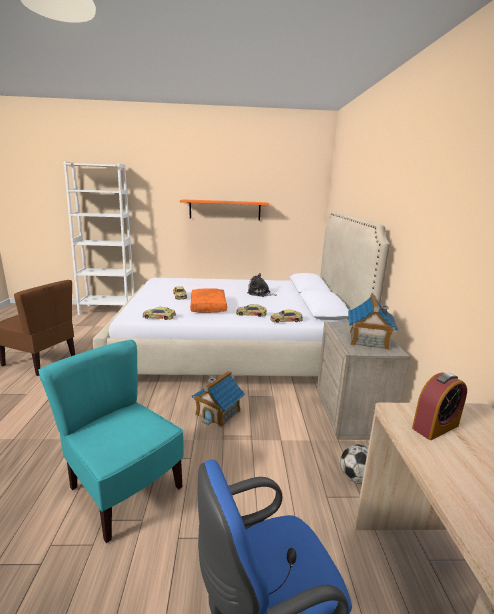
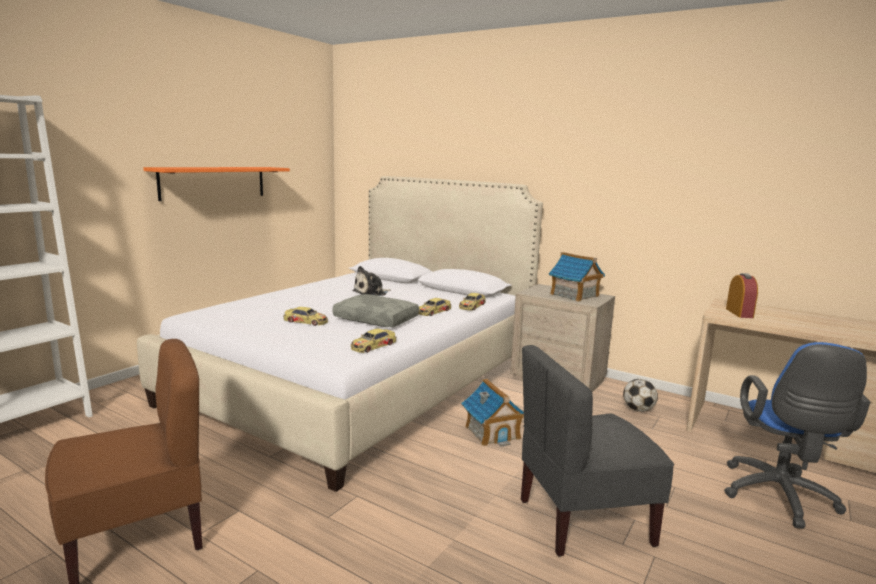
camera: 55 degrees left, 5 degrees down
turquoise chair [38,340,184,543] -> grey chair [521,345,674,557]
orange pillow [190,288,227,313] -> grey pillow [333,294,419,327]

